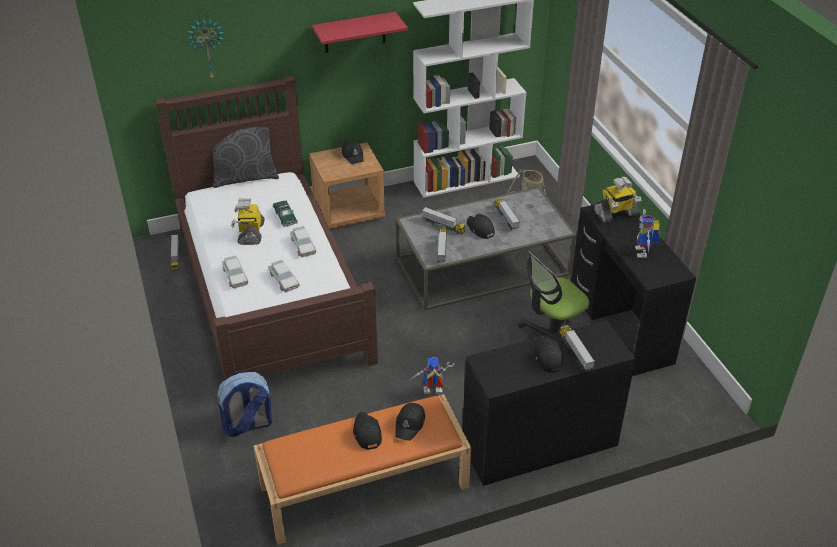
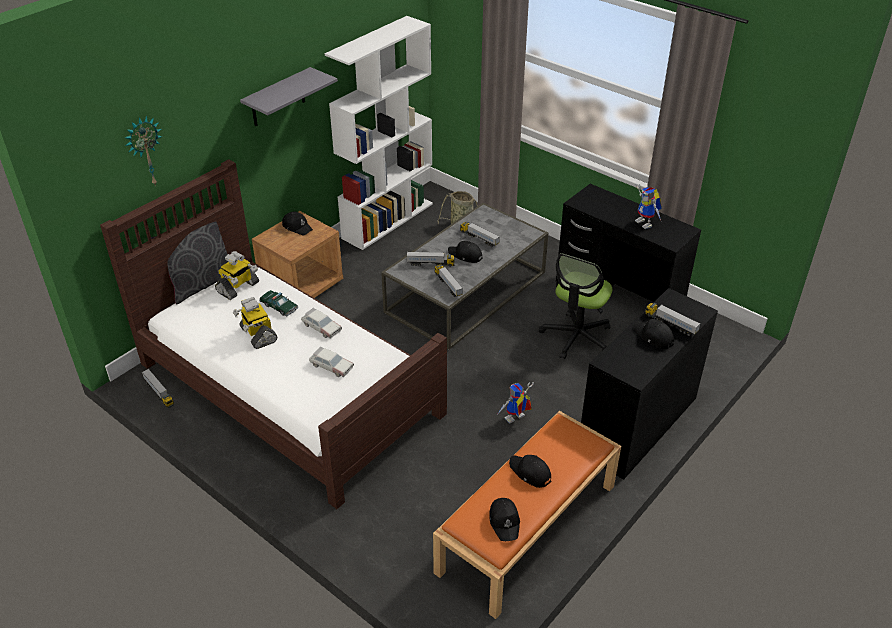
camera: 30 degrees left, 0 degrees up
backpack [217,372,272,437] -> none
toy car [222,256,248,289] -> none
red shelf [312,12,408,53] -> grey shelf [240,67,338,126]
black cap [395,403,425,441] -> black cap moved to [490,498,520,541]
toy robot [594,176,642,223] -> toy robot moved to [215,251,259,300]

